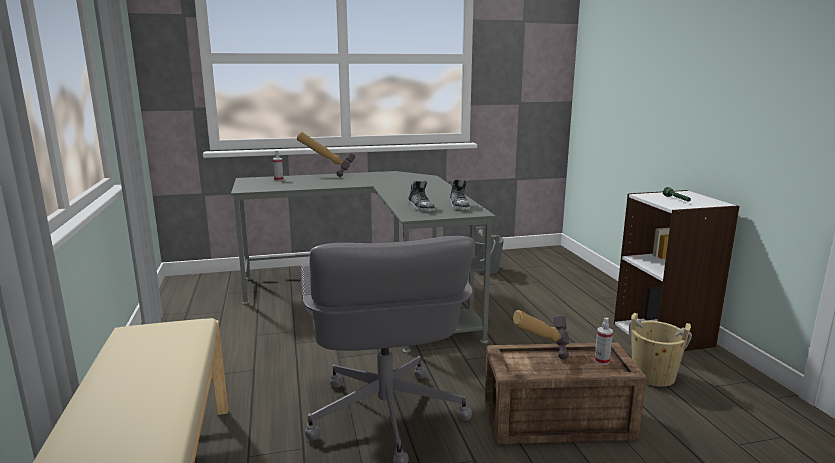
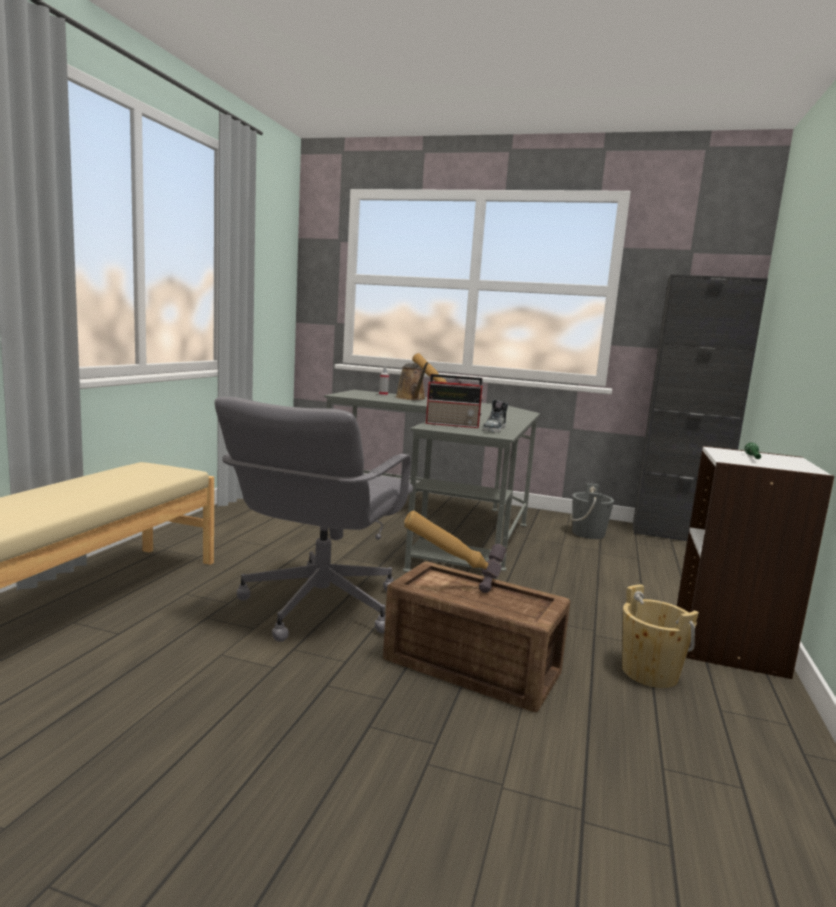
camera: 30 degrees right, 5 degrees down
shoe [408,181,435,212] -> radio [426,374,484,428]
spray bottle [594,318,613,365] -> none
none -> brown watering can [396,362,428,400]
none -> black cabinet [633,274,768,541]

